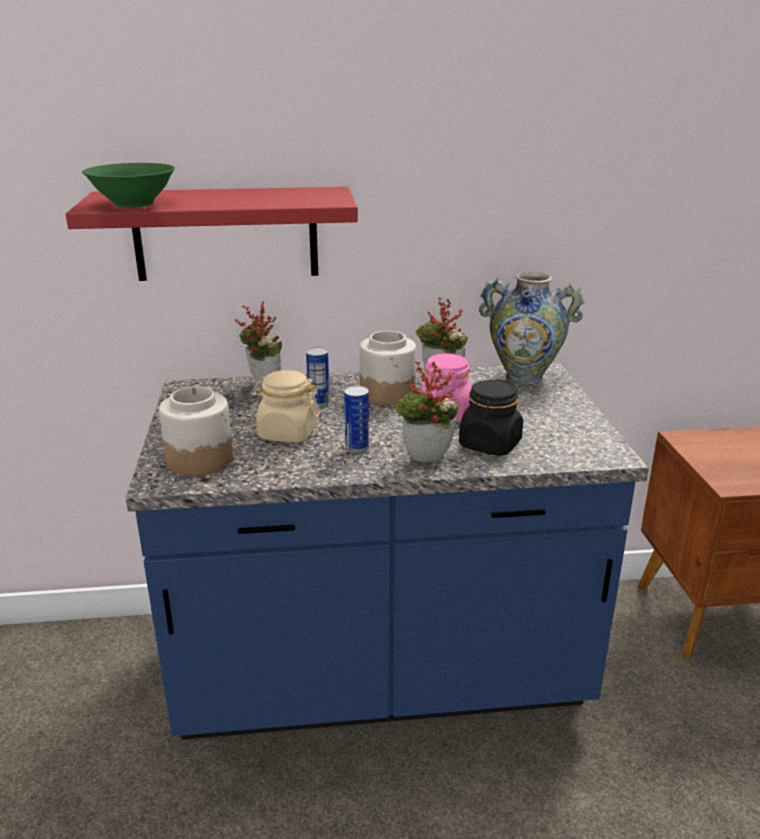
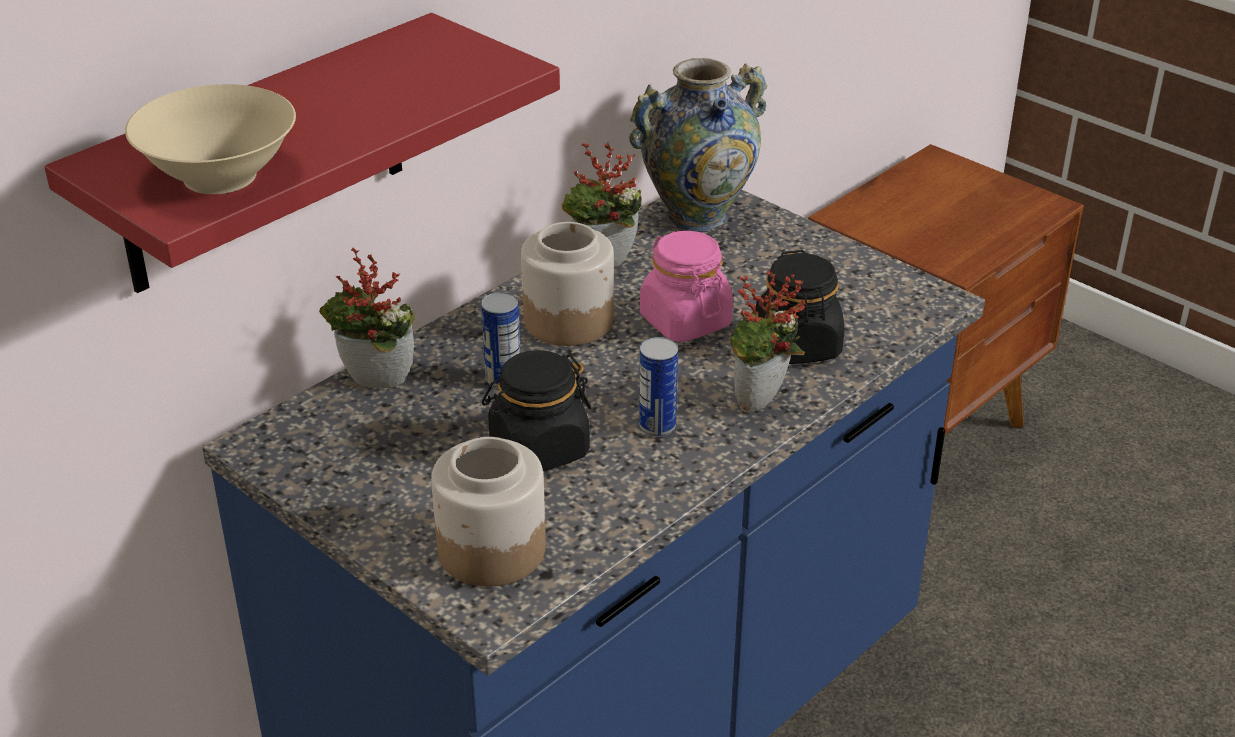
camera: 40 degrees left, 10 degrees up
green bowl [82,163,175,208] -> beige bowl [125,84,296,194]
beige jar [251,370,320,443] -> black jar [482,350,591,471]

